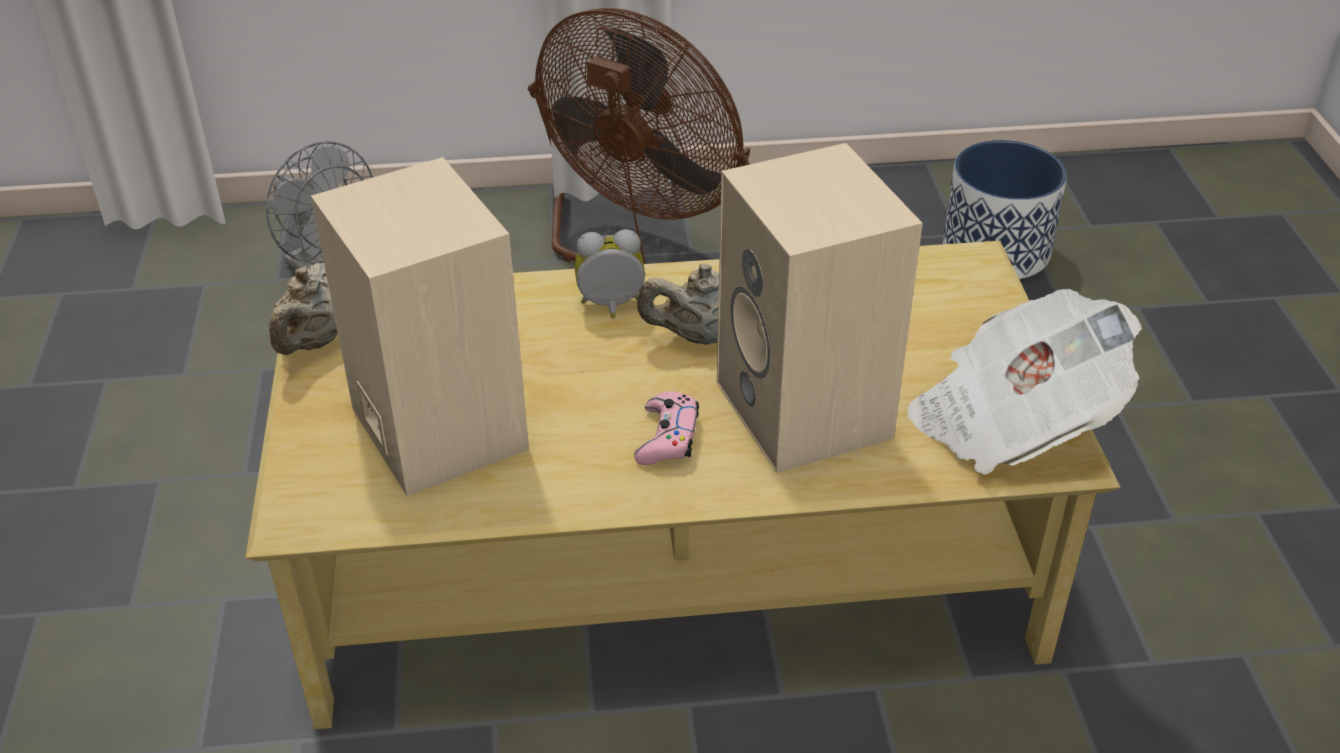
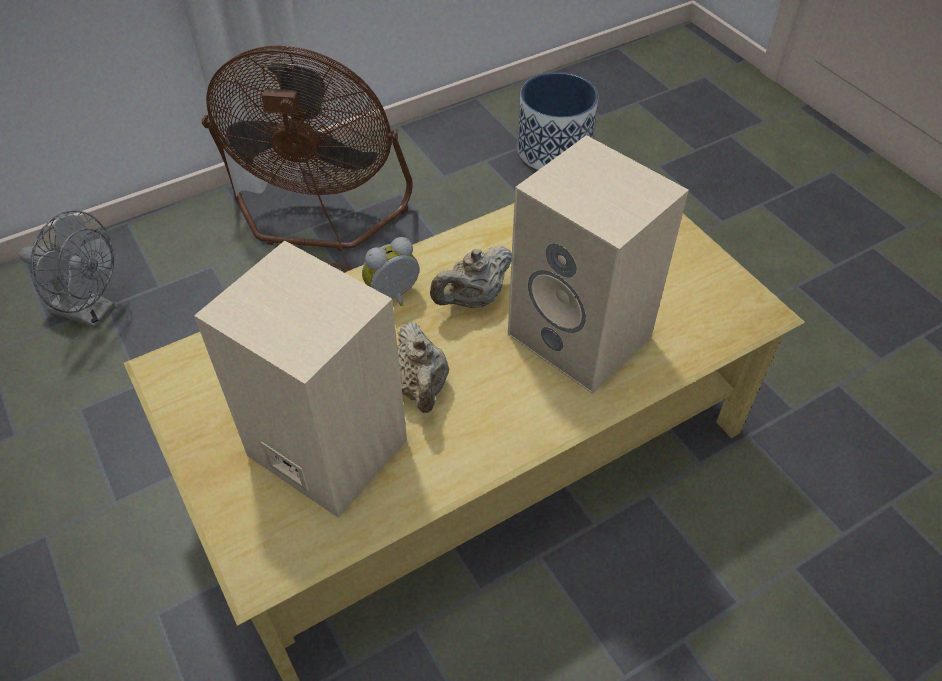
camera: 25 degrees left, 10 degrees up
beige teapot [269,263,338,355] -> beige teapot moved to [397,322,449,413]
pink game controller [634,391,699,465] -> none
newspaper [908,289,1142,475] -> none

